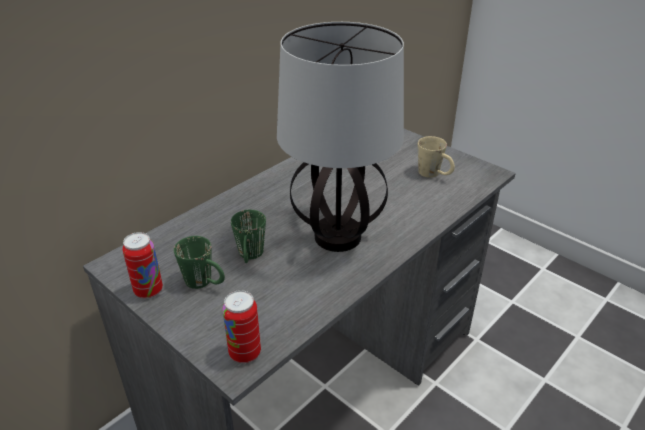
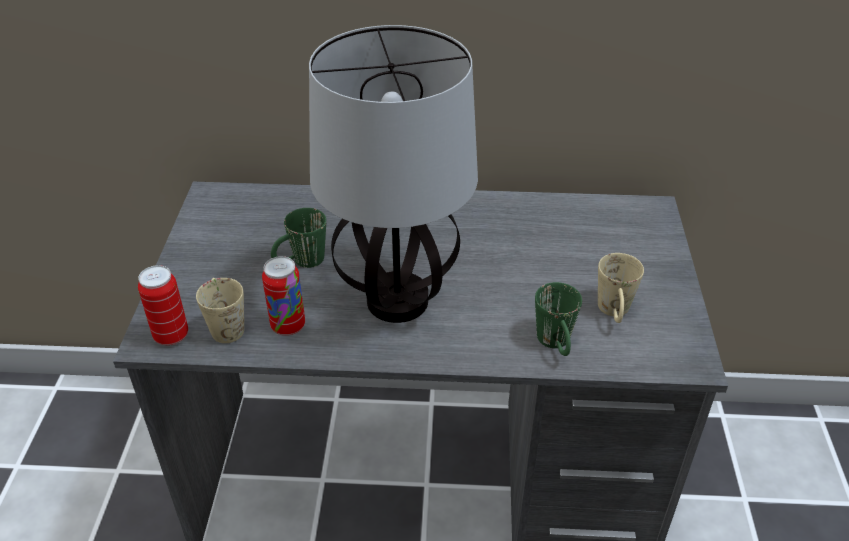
camera: 50 degrees right, 5 degrees up
can [123,232,163,299] -> can moved to [262,256,305,336]
green mug [174,236,225,289] -> green mug moved to [535,282,582,356]
none -> beige mug [196,278,244,343]

